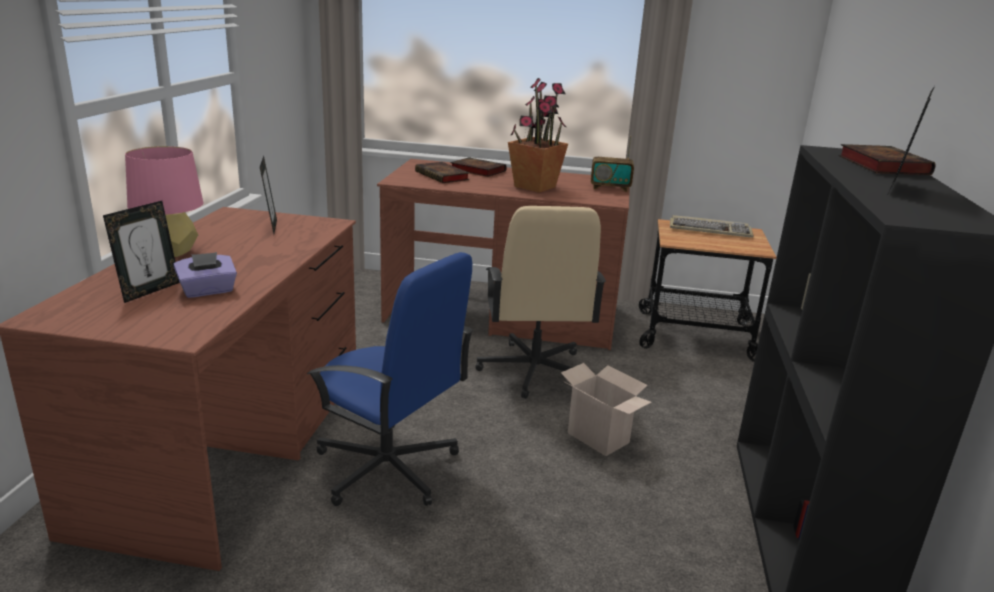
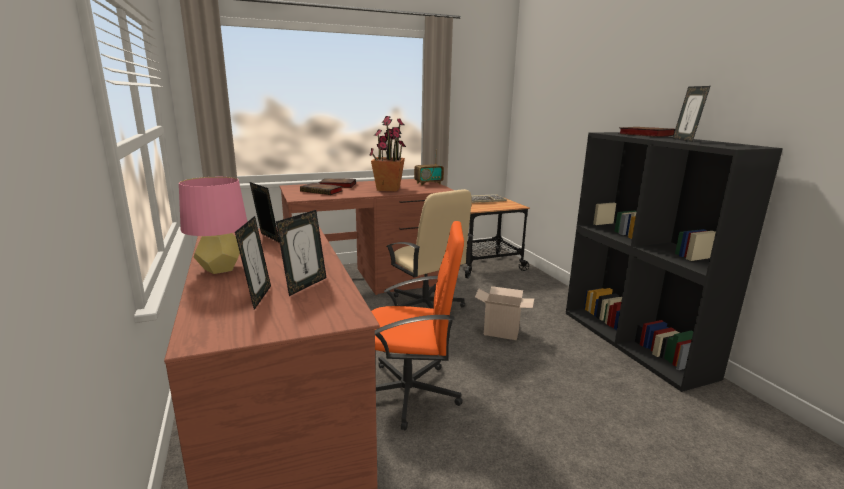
camera: 30 degrees left, 5 degrees down
purple tissue box [173,252,237,298] -> picture frame [276,210,327,296]
blue office chair [307,252,474,506] -> orange office chair [371,221,464,430]

